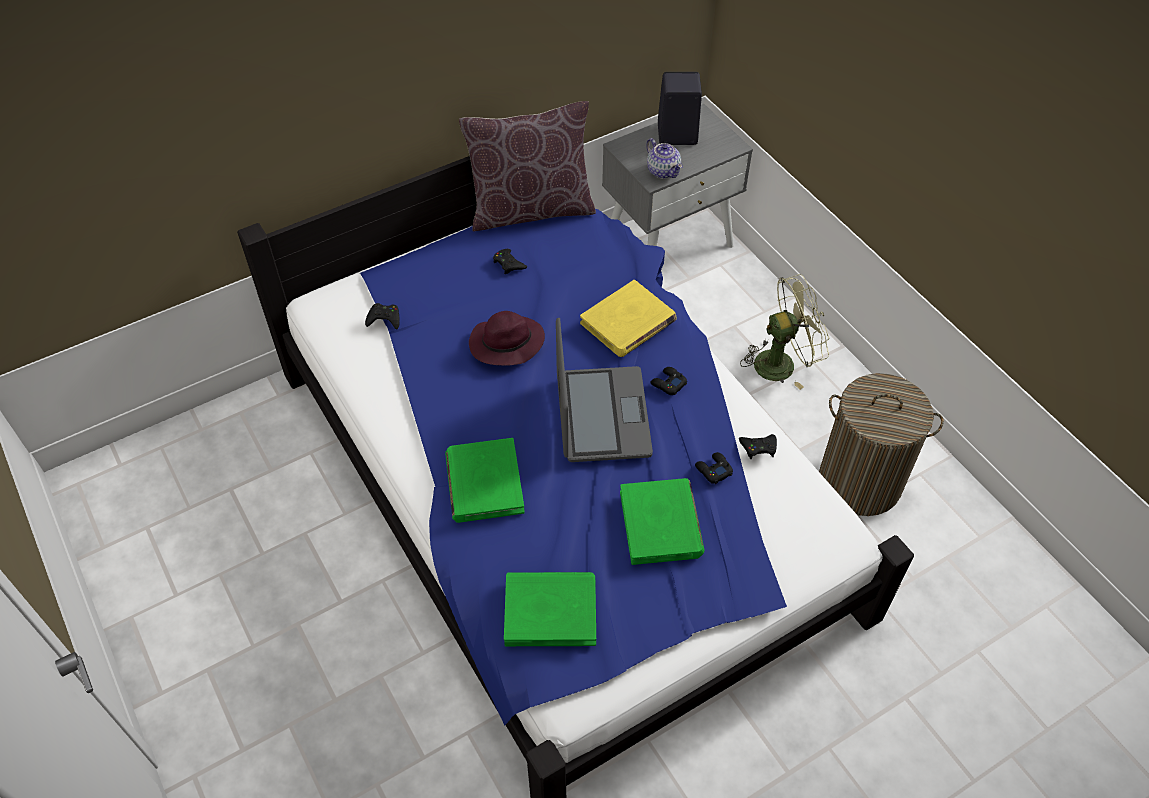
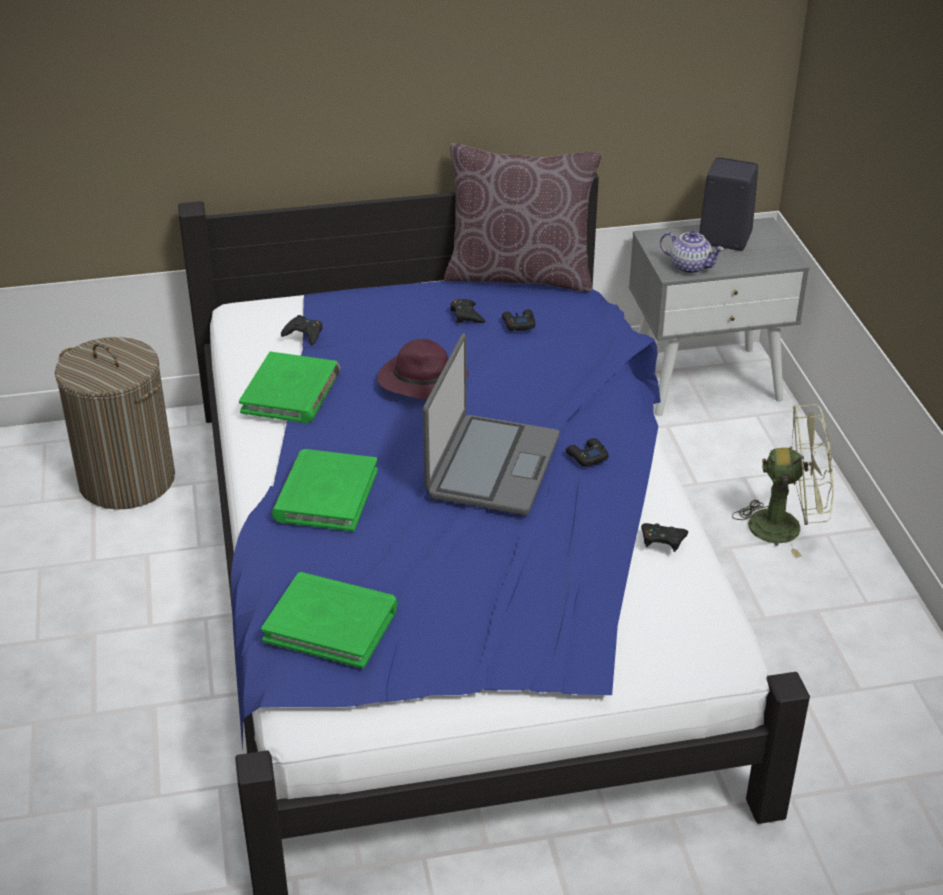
camera: 20 degrees right, 15 degrees down
yellow book [580,280,677,357] -> none
green book [620,478,704,565] -> green book moved to [239,352,341,423]
teapot [646,138,683,179] -> teapot turned 45 degrees counterclockwise [660,231,724,274]
black game controller [695,452,733,484] -> black game controller moved to [502,309,535,331]
laundry basket [819,373,944,516] -> laundry basket moved to [55,337,175,510]

